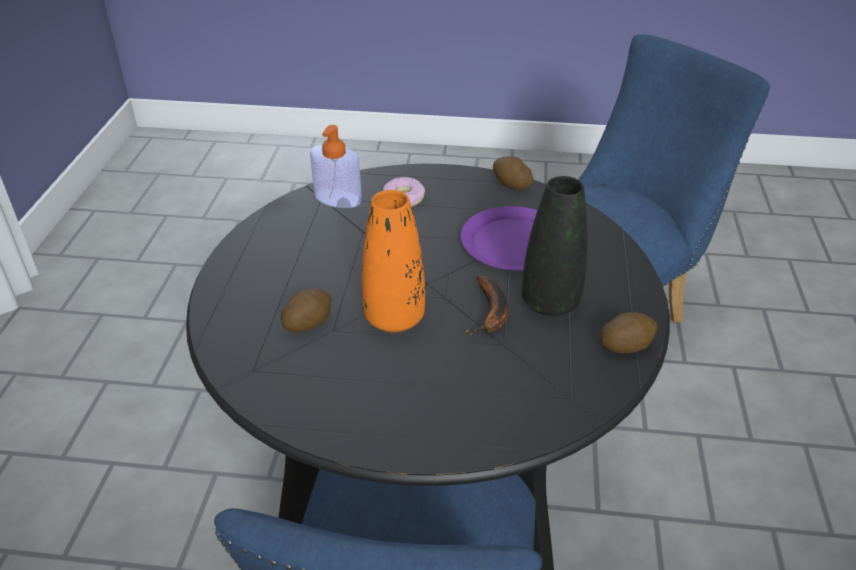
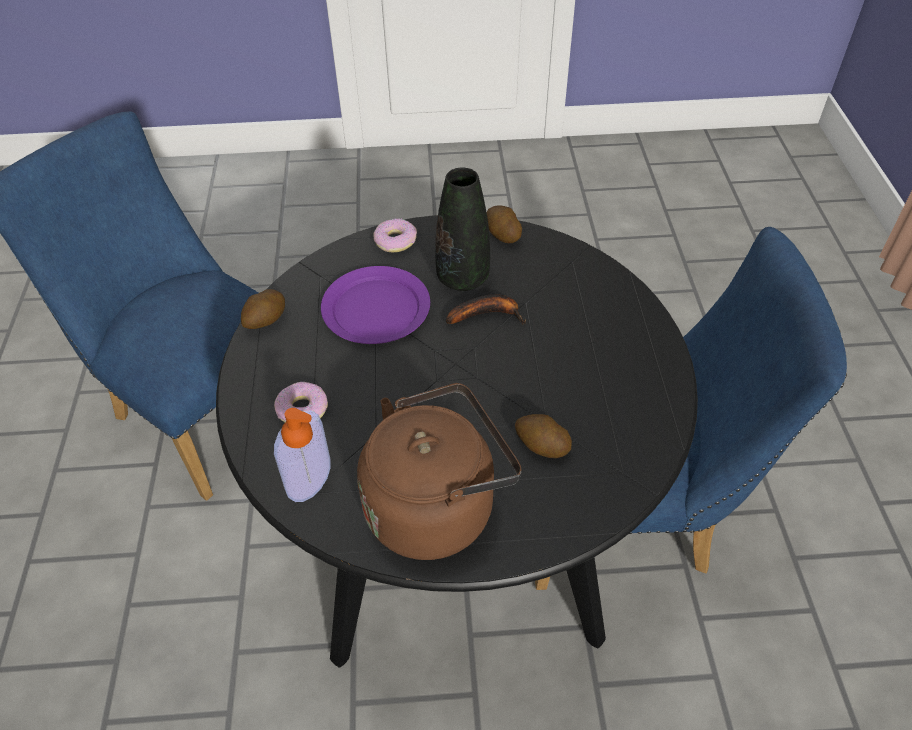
camera: 100 degrees left, 10 degrees up
orange vase [362,190,425,332] -> none
none -> brown kettle [357,383,522,560]
none -> donut [373,218,417,252]

